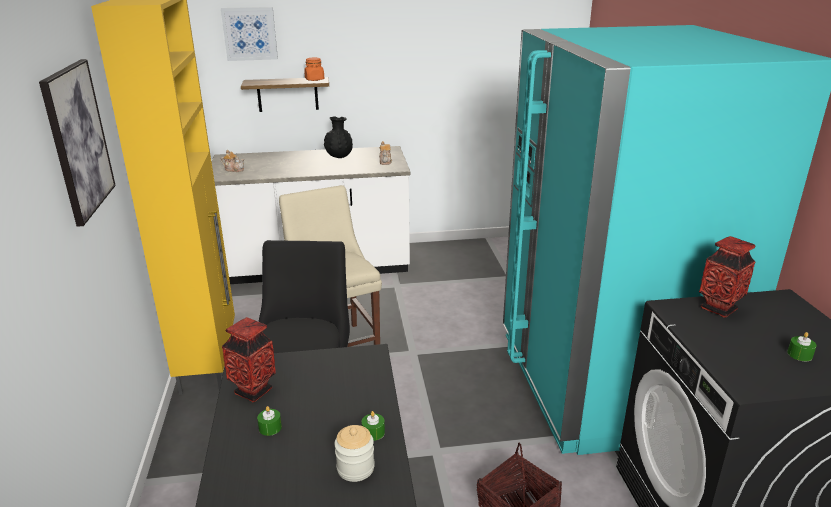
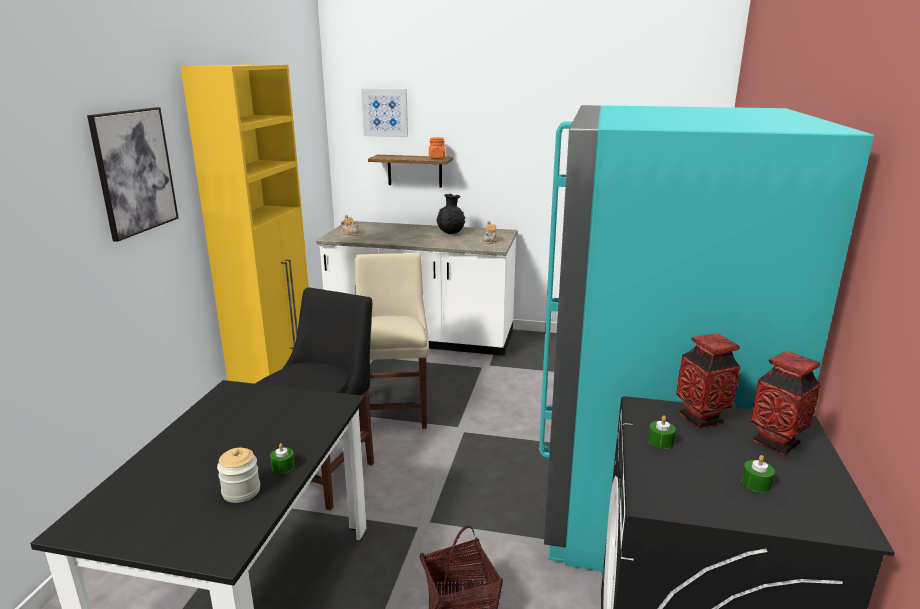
camera: 20 degrees right, 5 degrees down
vase [222,317,276,402] -> vase moved to [750,351,821,455]
green candle [257,406,282,436] -> green candle moved to [648,415,676,449]

